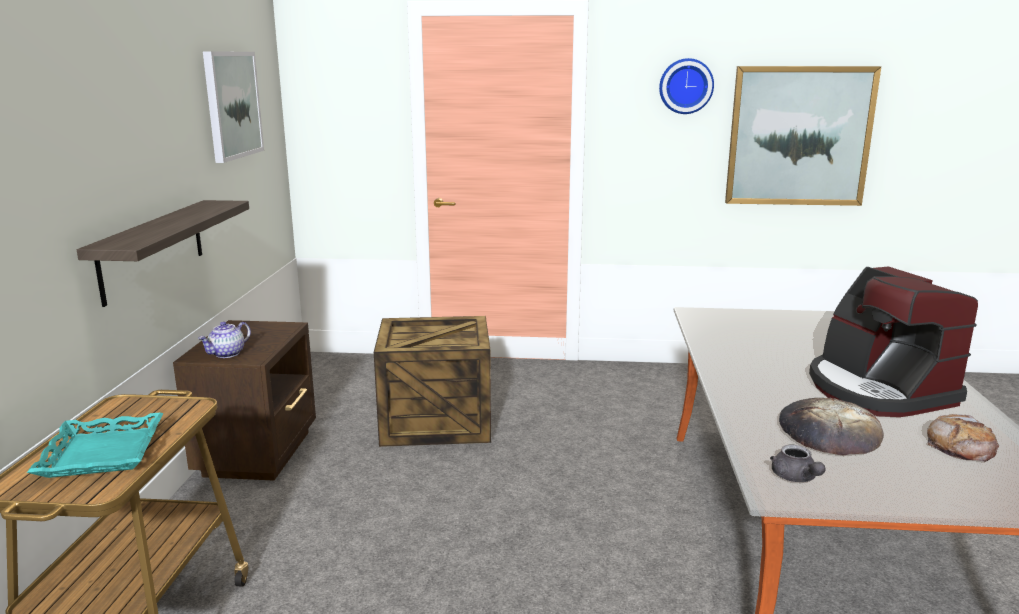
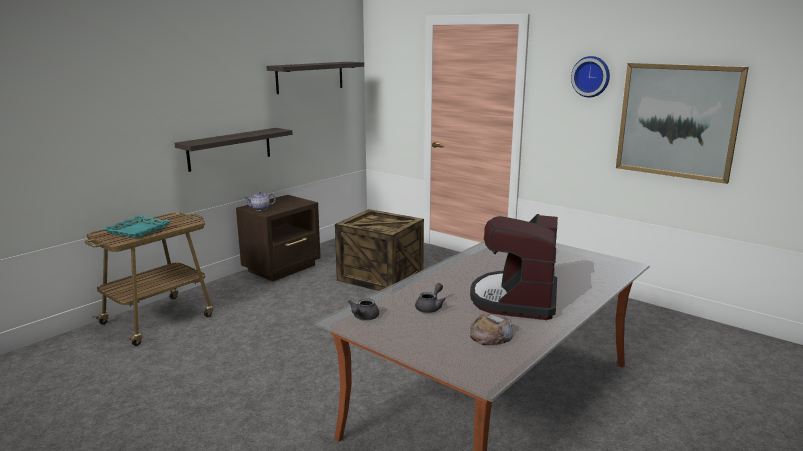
camera: 35 degrees right, 0 degrees up
picture [203,51,264,163] -> shelf [266,62,364,94]
bread [779,398,884,455] -> grey teapot [415,283,446,313]

